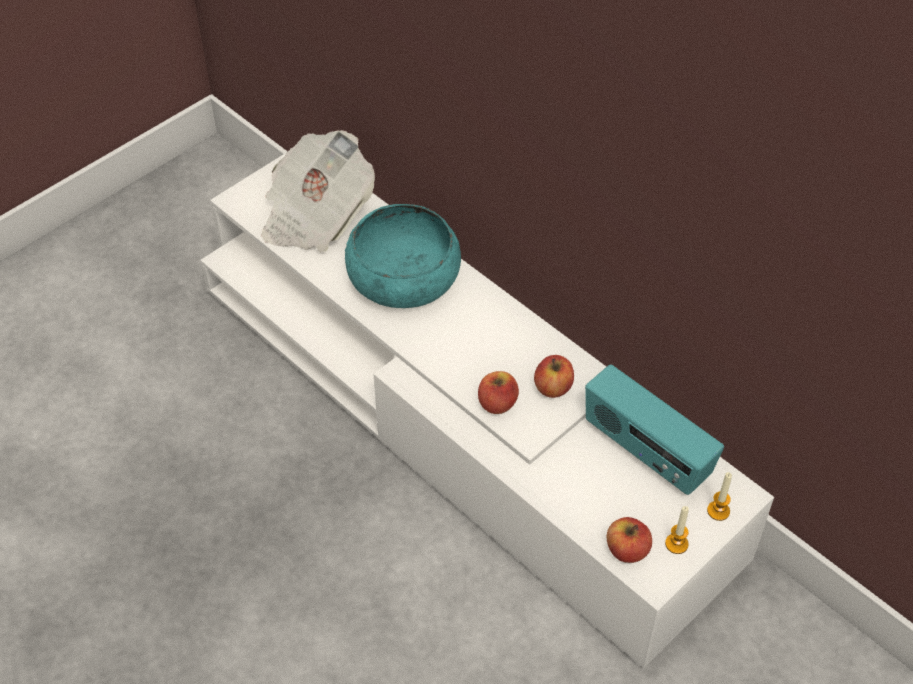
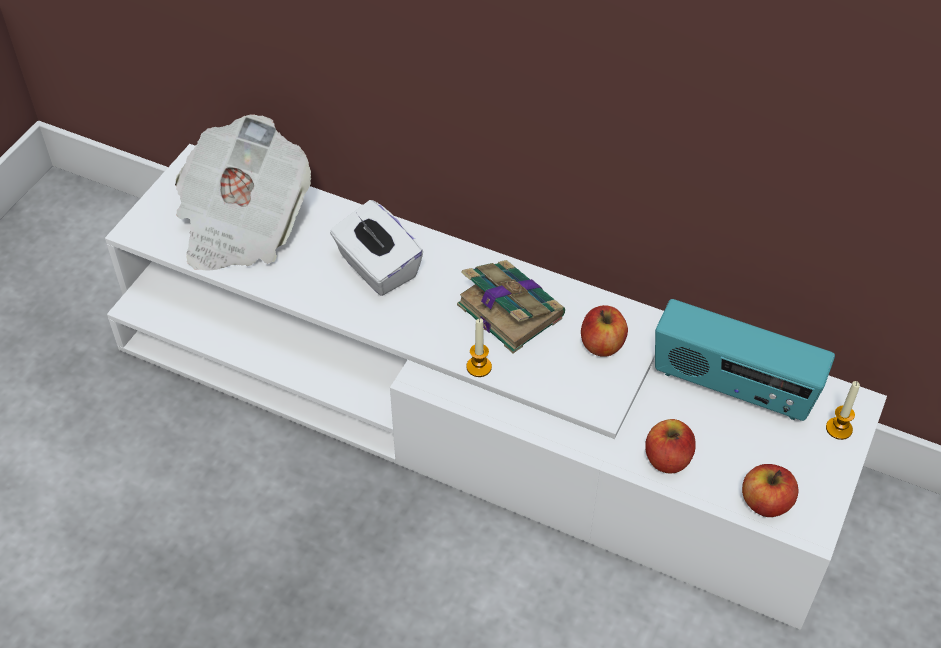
camera: 20 degrees left, 0 degrees up
turquoise bowl [345,204,461,308] -> white tissue box [330,200,423,296]
apple [478,371,519,414] -> apple moved to [645,419,696,474]
candle [665,506,689,554] -> candle moved to [466,318,492,377]
none -> book [457,260,565,353]

